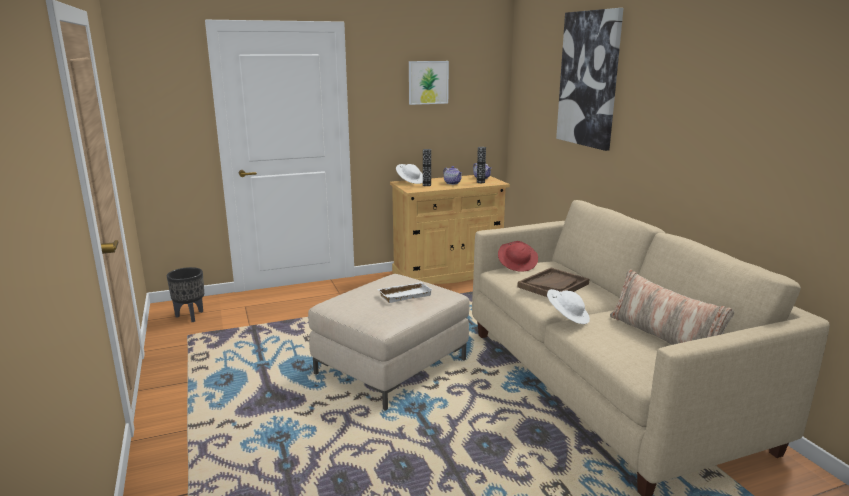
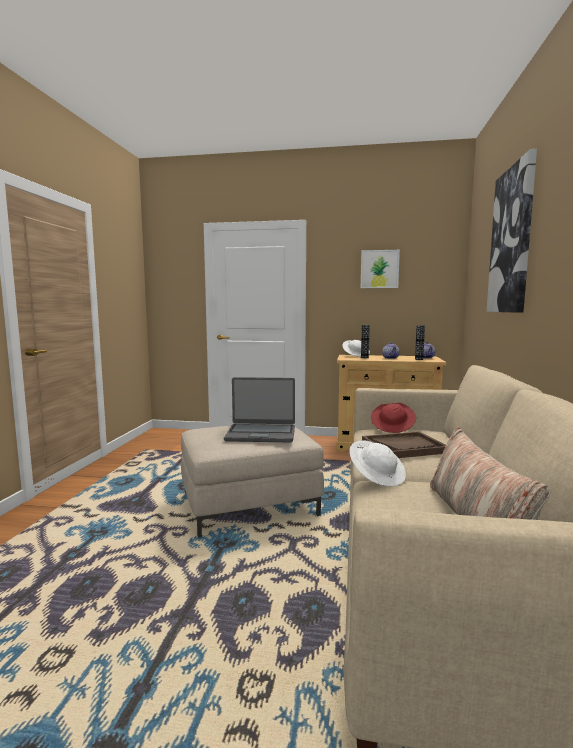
camera: 30 degrees right, 10 degrees down
black planter [167,267,204,322] -> none
white tray [378,282,433,303] -> laptop [224,377,295,443]

